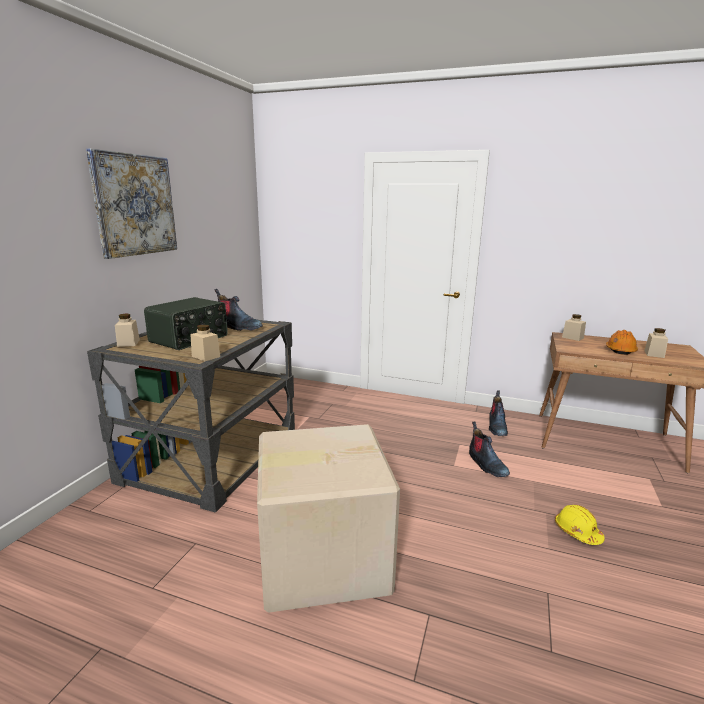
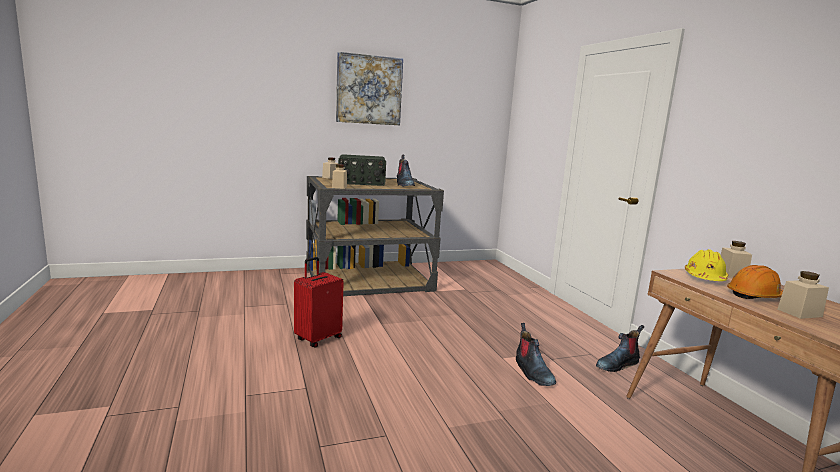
camera: 50 degrees right, 5 degrees down
cardboard box [257,424,400,613] -> red suitcase [294,257,344,348]
boot [469,422,510,477] -> boot turned 45 degrees counterclockwise [516,323,556,386]
yellow hard hat [555,505,605,545] -> yellow hard hat moved to [685,249,728,281]

